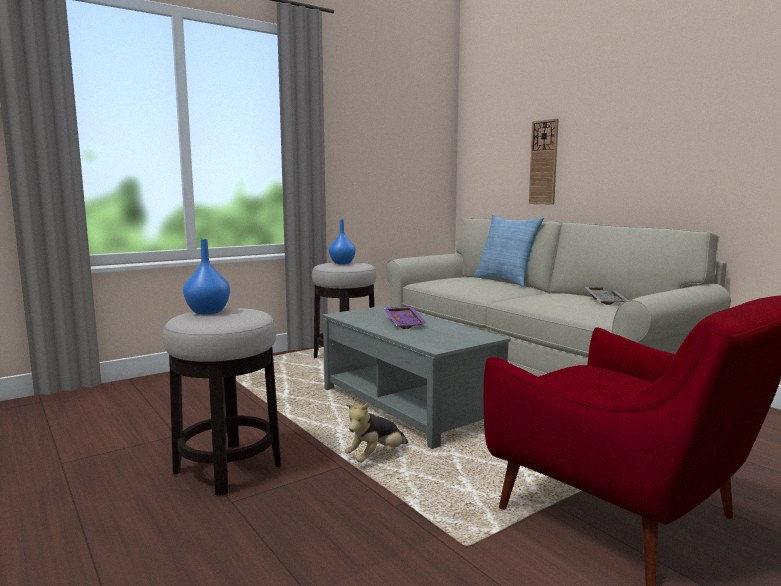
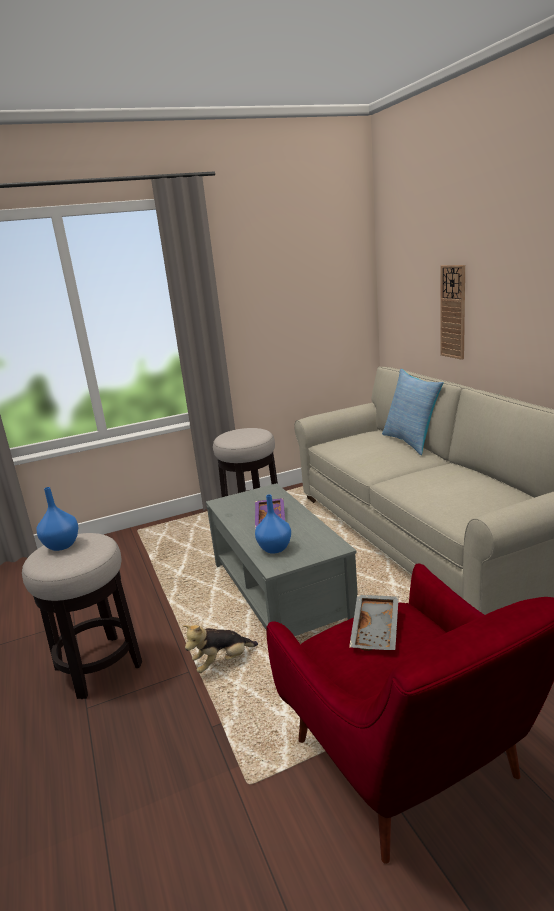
camera: 15 degrees right, 10 degrees up
blue vase [329,220,356,264] -> blue vase moved to [255,494,291,554]
grey tray [585,286,628,305] -> grey tray moved to [349,595,399,651]

